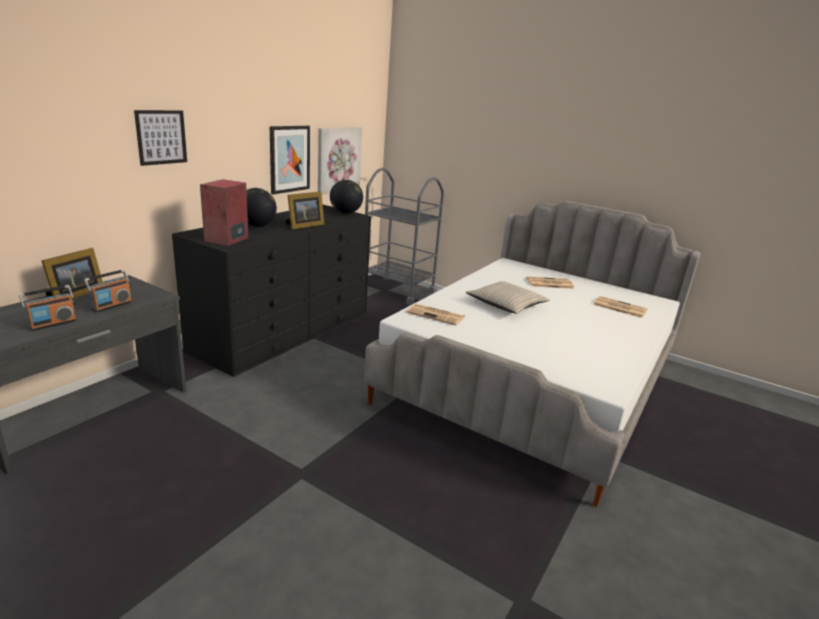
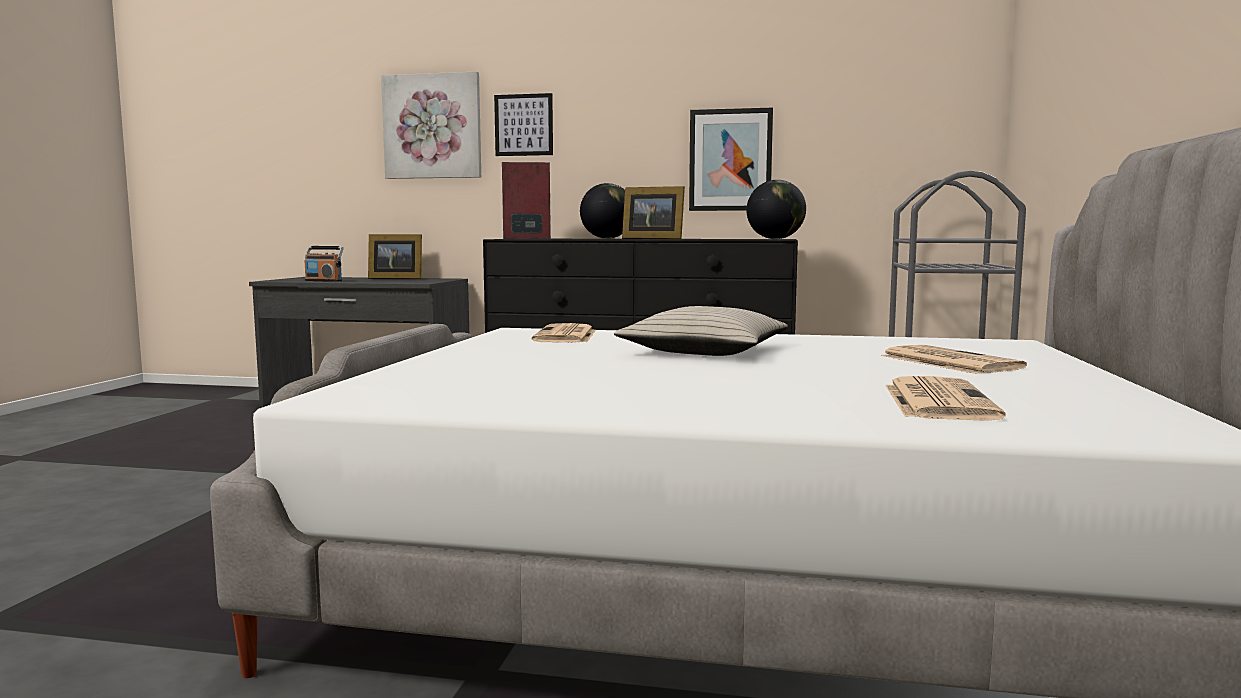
camera: 70 degrees right, 15 degrees down
radio [84,269,132,312] -> none
picture [318,127,362,195] -> picture moved to [381,71,481,179]

